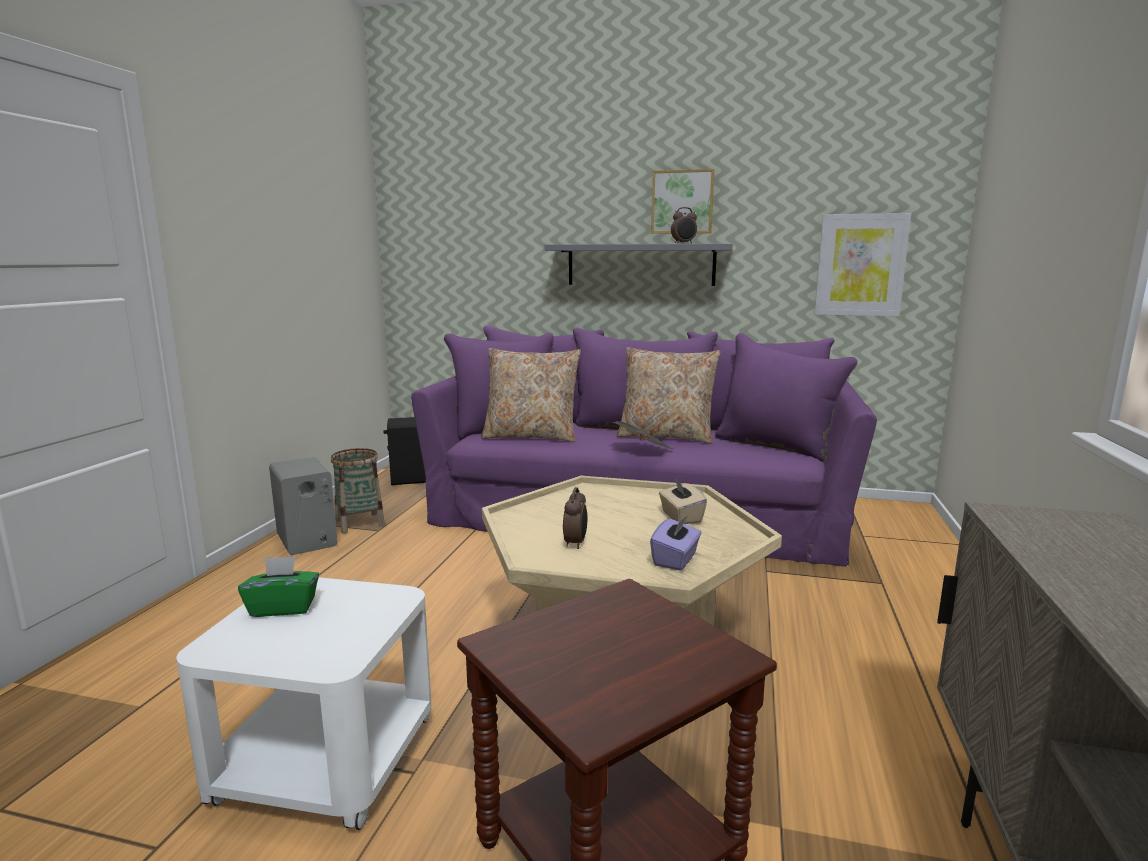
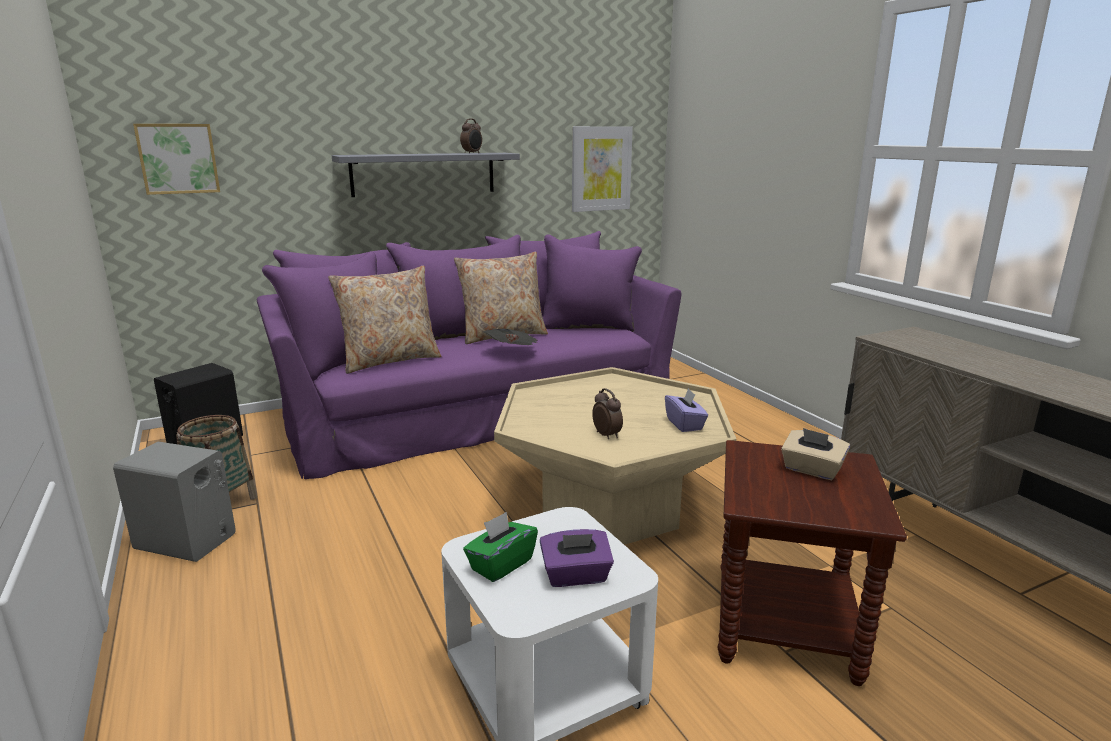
camera: 40 degrees left, 5 degrees up
picture [651,169,714,234] -> picture moved to [133,124,220,195]
beige tissue box [659,477,707,524] -> beige tissue box moved to [781,428,850,480]
none -> purple tissue box [540,529,614,587]

